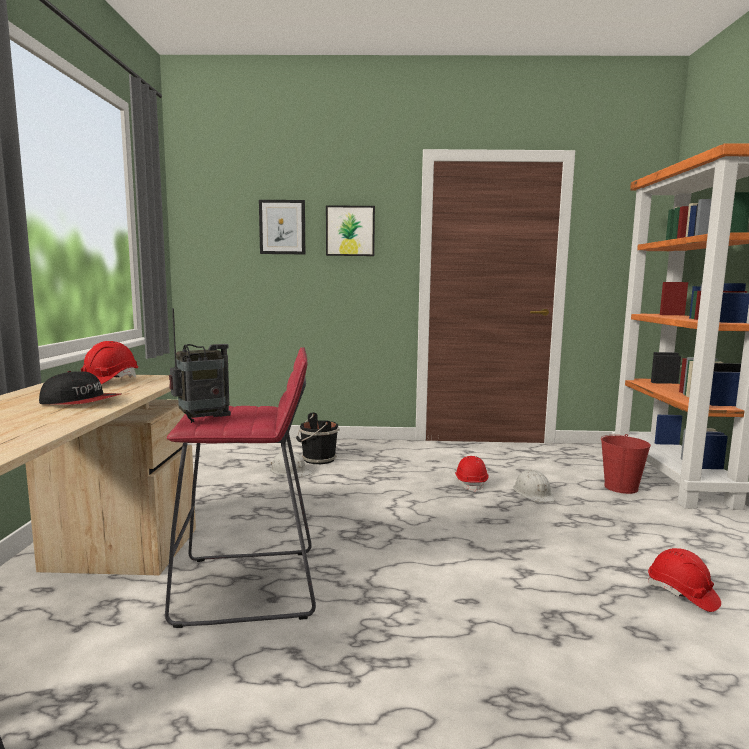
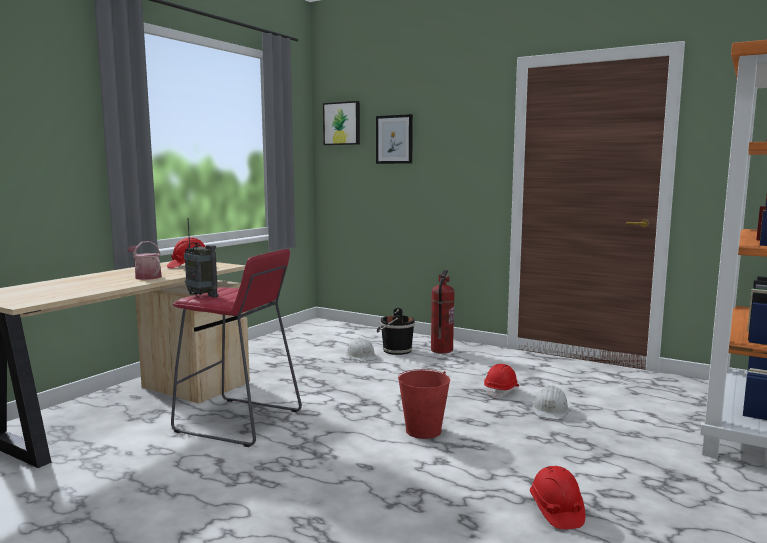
camera: 30 degrees right, 0 degrees up
cap [39,371,121,405] -> watering can [127,241,162,280]
radio [169,308,231,423] -> radio turned 45 degrees clockwise [184,218,219,297]
picture [326,205,375,256] -> picture moved to [323,101,360,145]
red bucket [601,434,651,494] -> red bucket moved to [398,369,450,439]
none -> fire extinguisher [431,270,454,354]

